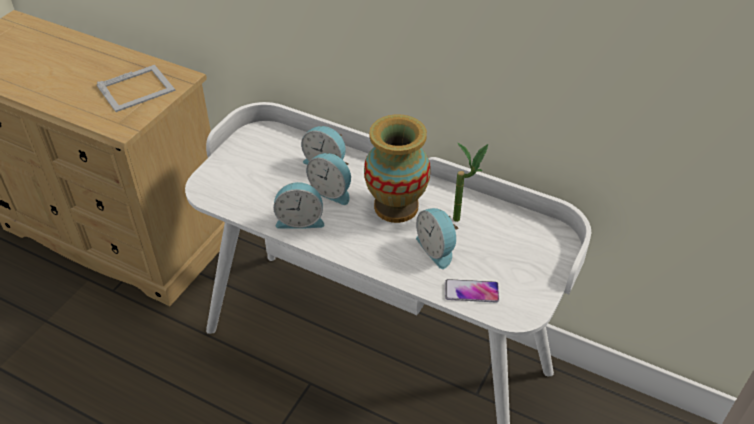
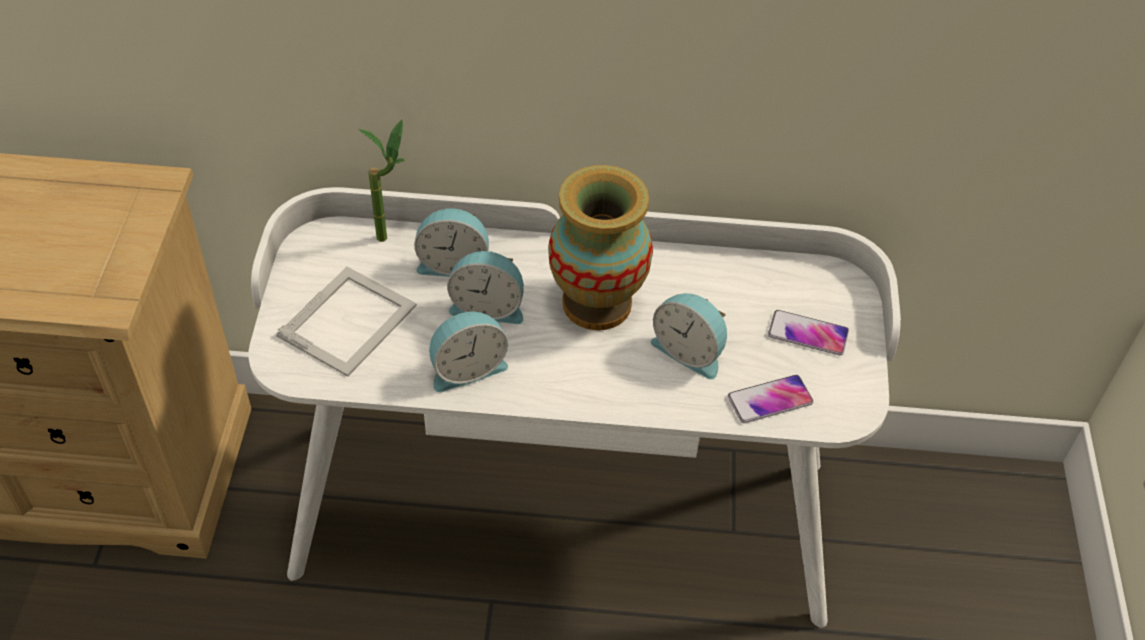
camera: 25 degrees left, 5 degrees up
picture frame [97,65,175,112] -> picture frame moved to [276,267,417,377]
potted plant [453,143,488,222] -> potted plant moved to [359,120,405,242]
none -> phone [768,310,849,356]

